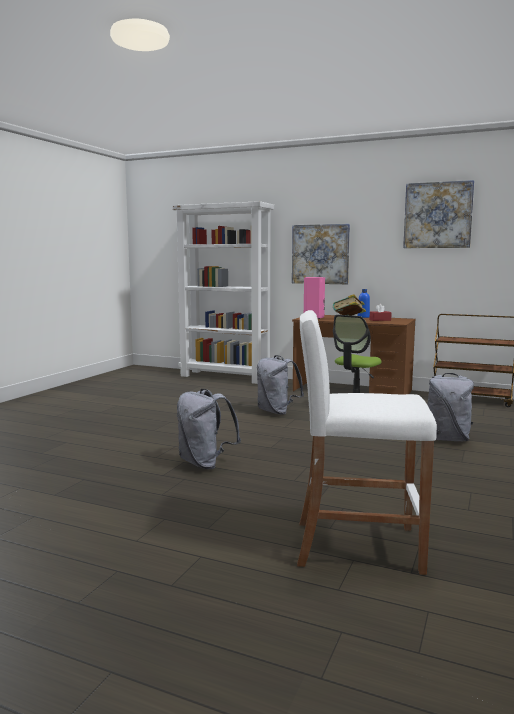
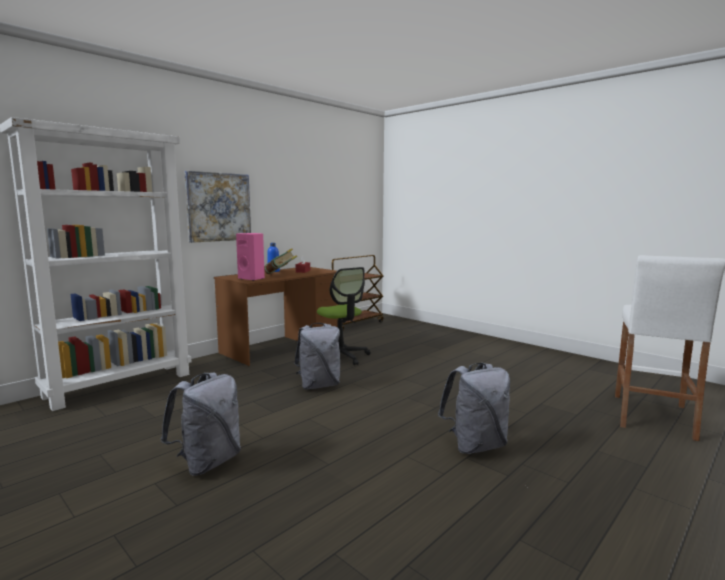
camera: 70 degrees left, 0 degrees up
picture [403,180,474,248] -> none
grey backpack [427,373,474,441] -> grey backpack moved to [160,373,241,476]

